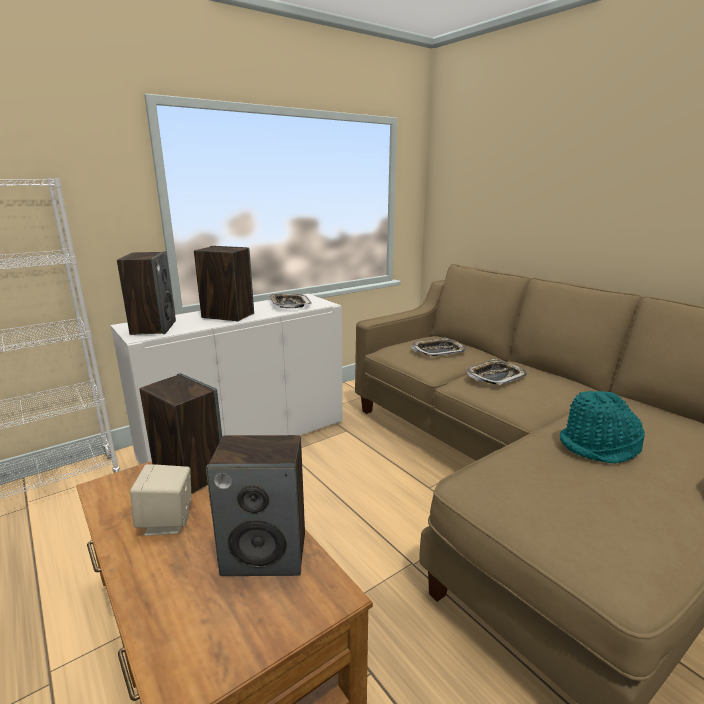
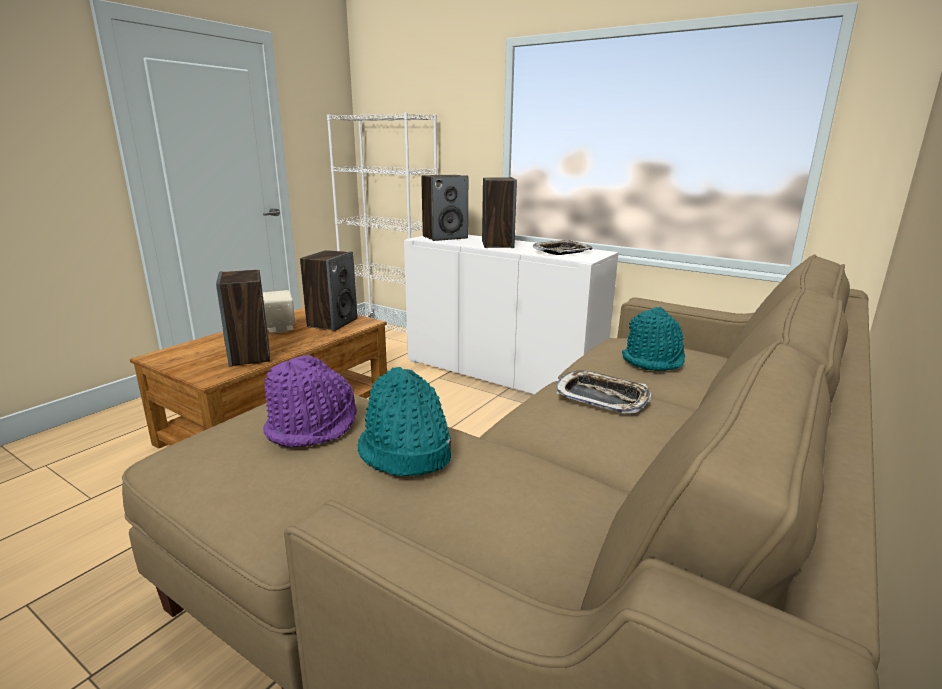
camera: 70 degrees right, 0 degrees up
tray [411,338,466,356] -> turquoise hat [622,307,685,371]
none -> purple hat [263,355,357,447]

